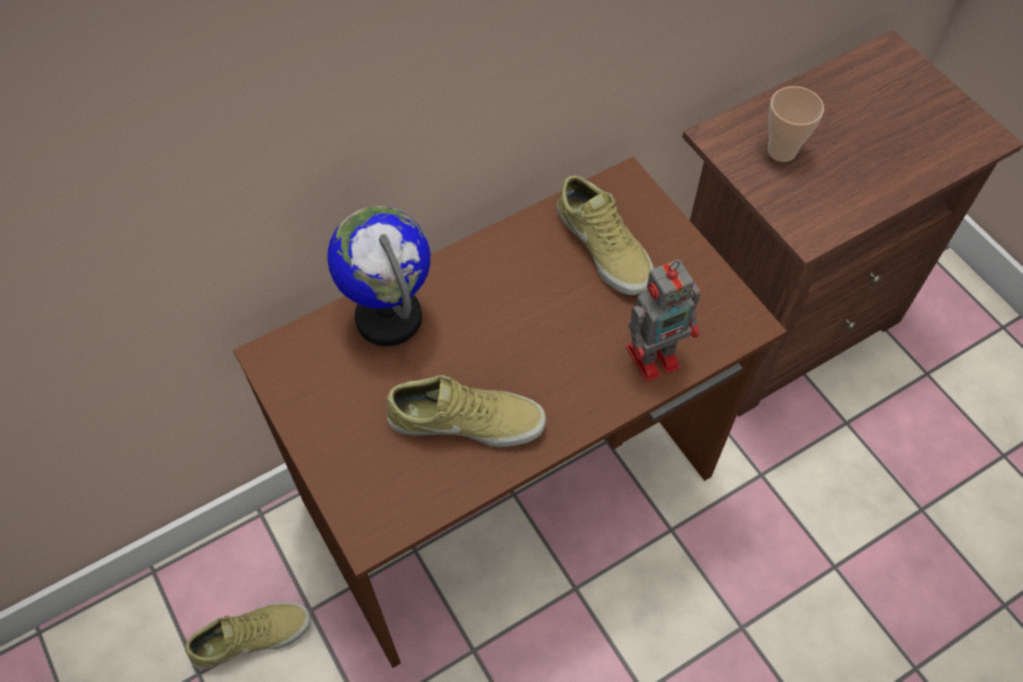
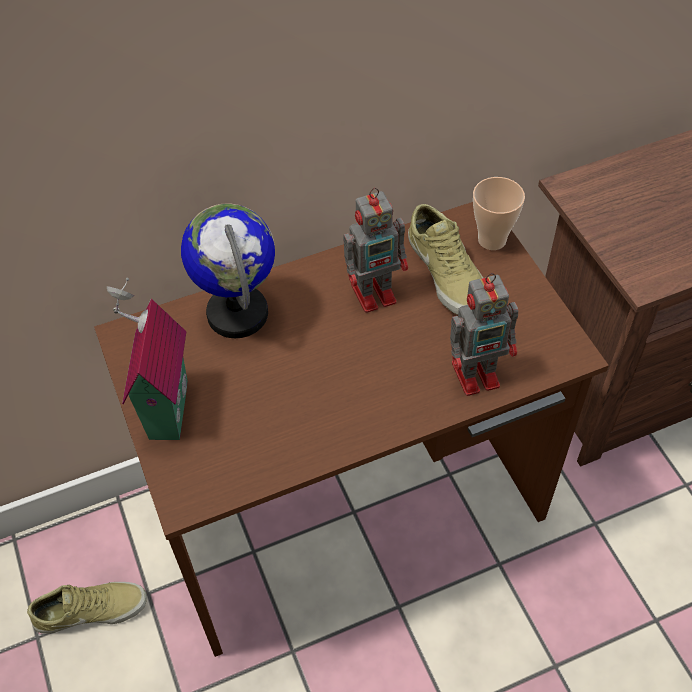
camera: 10 degrees right, 5 degrees down
beige shoe [387,375,546,447] -> none
cup [768,86,824,162] -> cup moved to [473,177,525,250]
none -> toy house [106,278,188,440]
none -> toy robot [343,188,408,313]

